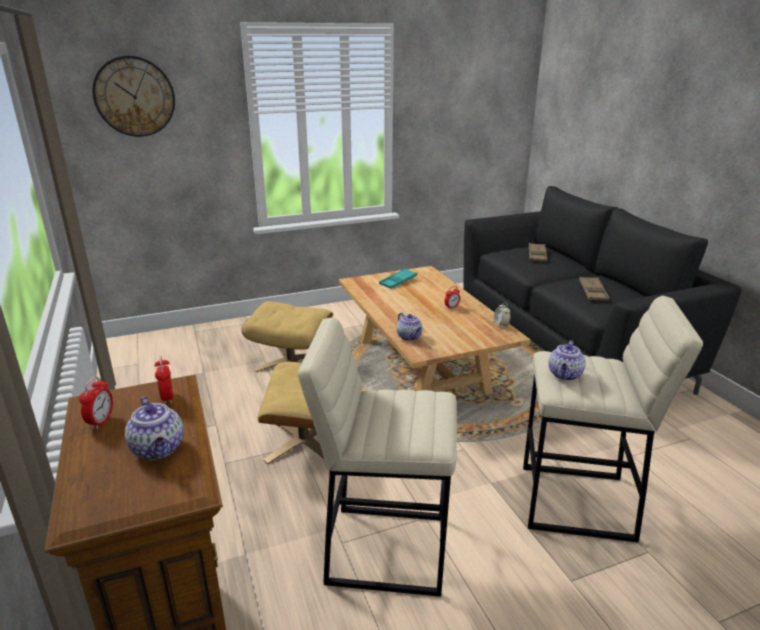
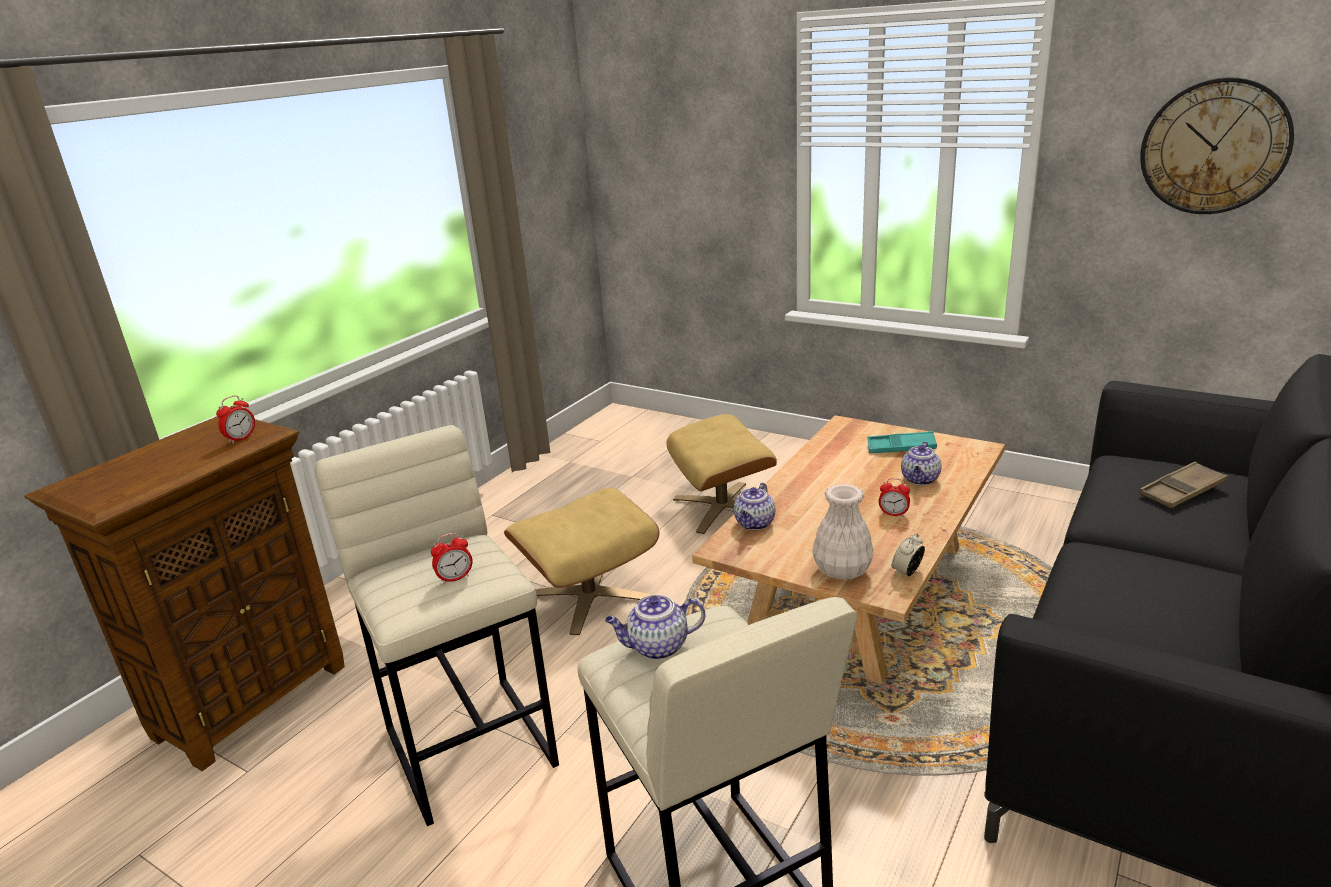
camera: 55 degrees right, 0 degrees up
alarm clock [79,377,113,429] -> alarm clock moved to [431,533,473,584]
wall clock [92,56,175,137] -> wall clock moved to [1140,77,1294,214]
teapot [125,396,184,460] -> teapot moved to [901,442,942,485]
brown tray [579,277,609,301] -> none
none -> white vase [812,484,874,580]

